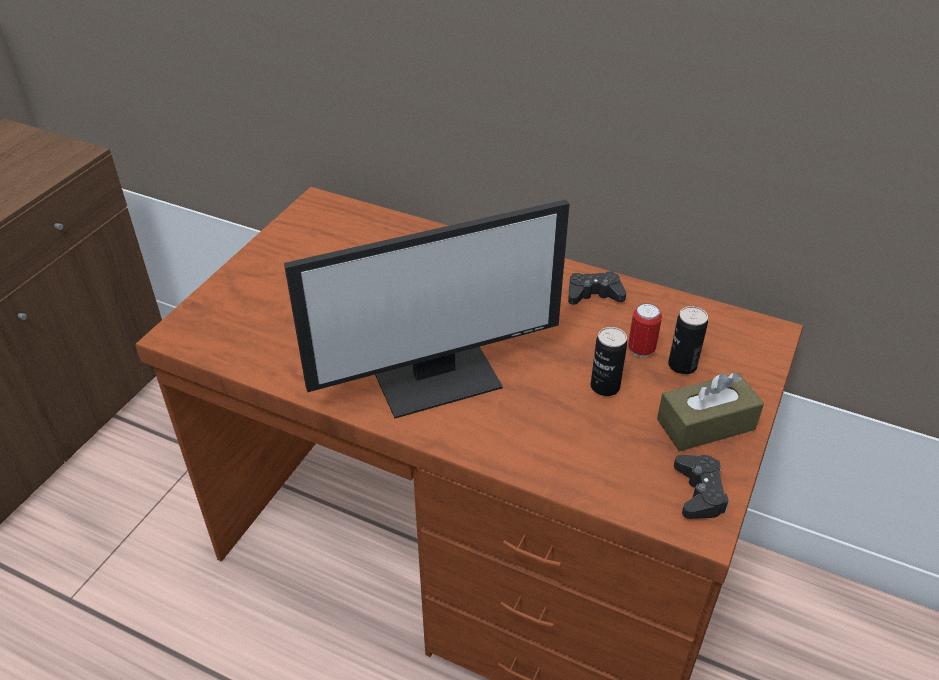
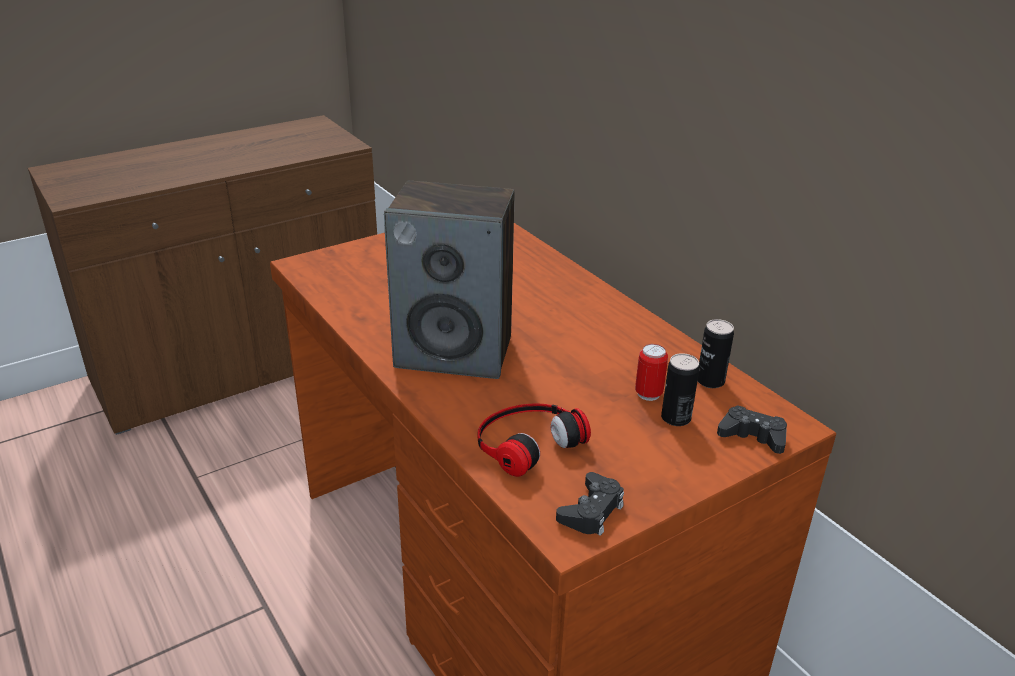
camera: 30 degrees right, 10 degrees down
monitor [284,200,569,418] -> speaker [384,181,514,379]
black game controller [568,271,626,305] -> black game controller moved to [717,405,787,454]
can [591,327,627,396] -> can moved to [698,319,734,388]
brown tissue box [657,373,764,451] -> none
none -> headphones [477,404,591,477]

